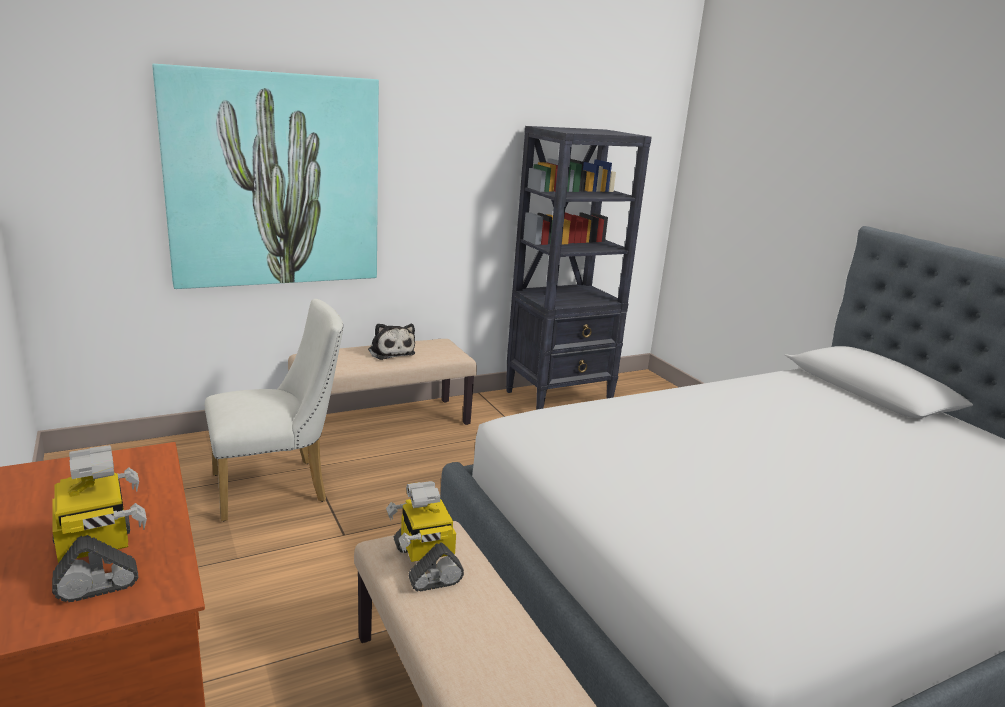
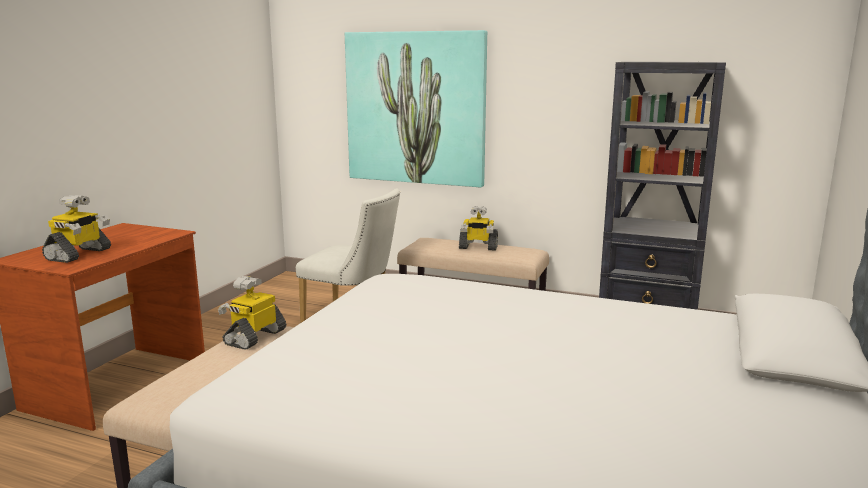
camera: 50 degrees right, 5 degrees down
plush toy [368,324,415,360] -> toy robot [459,206,498,251]

